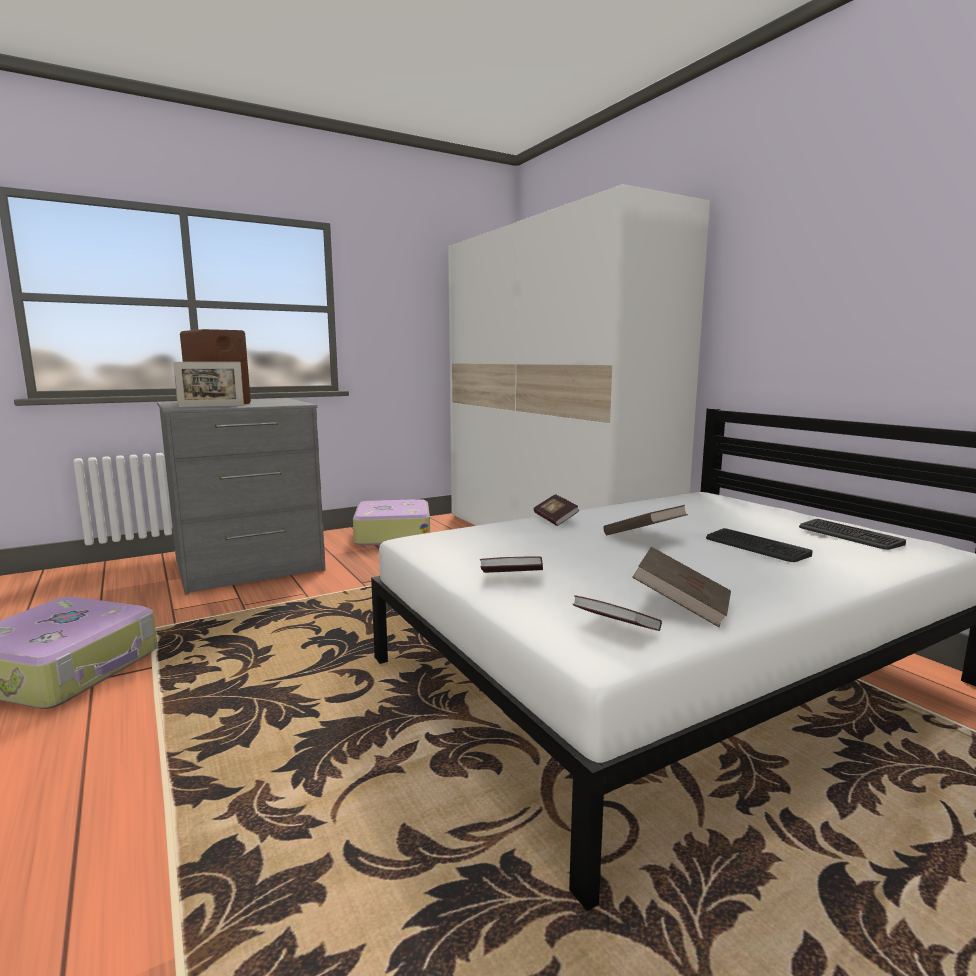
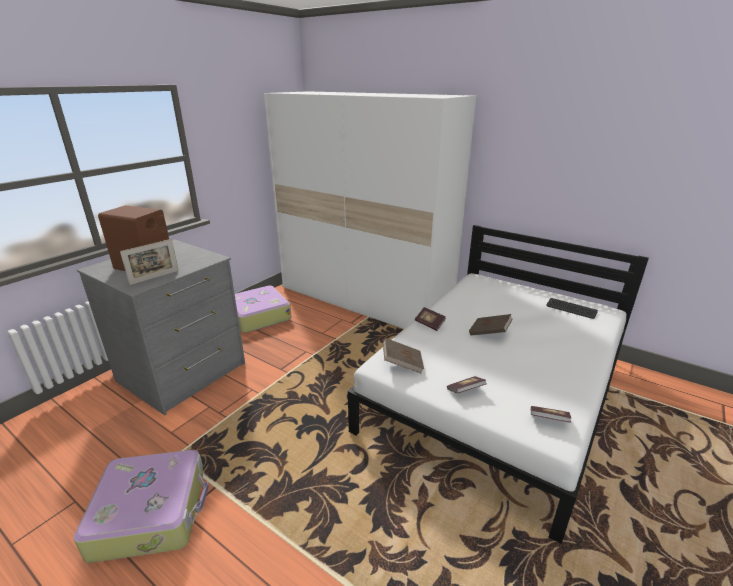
camera: 25 degrees left, 15 degrees up
brown book [632,547,731,627] -> brown book moved to [383,338,424,373]
keyboard [706,528,813,562] -> none

